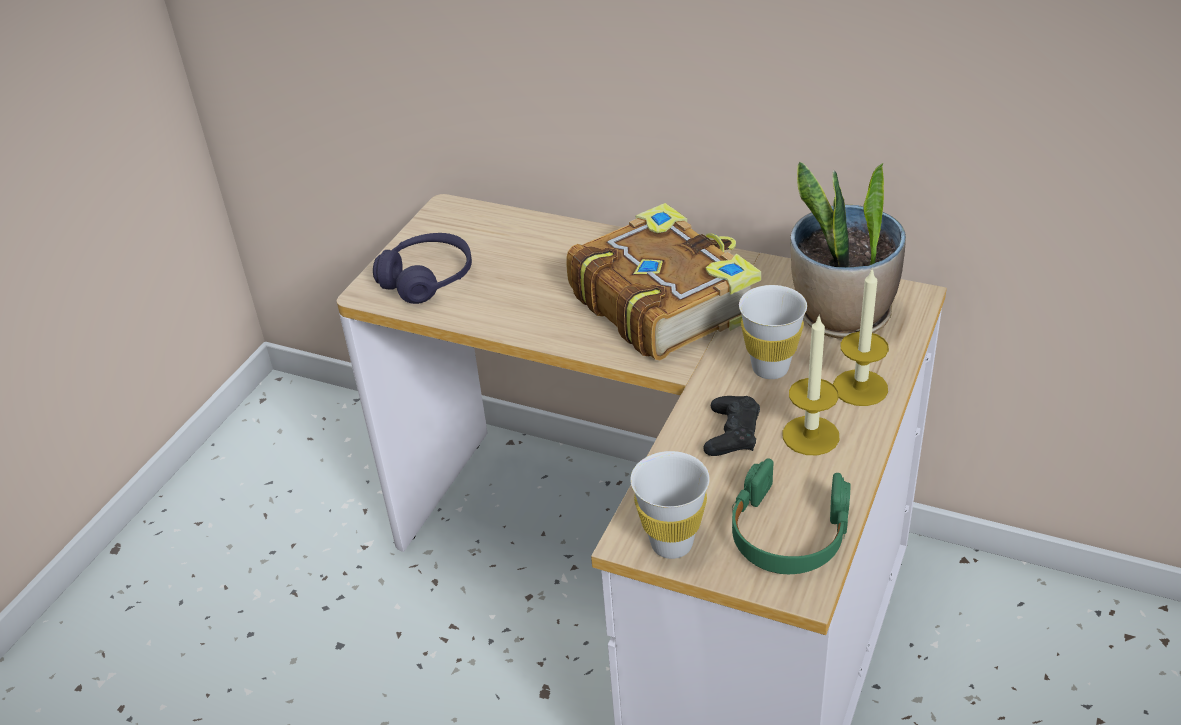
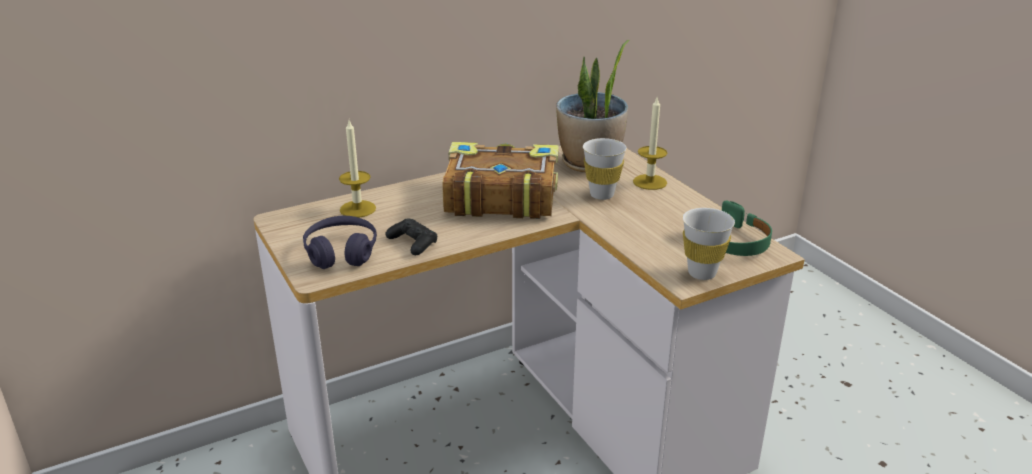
camera: 55 degrees left, 10 degrees down
black game controller [703,396,760,456] -> black game controller moved to [385,219,437,255]
candle [783,314,840,455] -> candle moved to [339,121,376,218]

